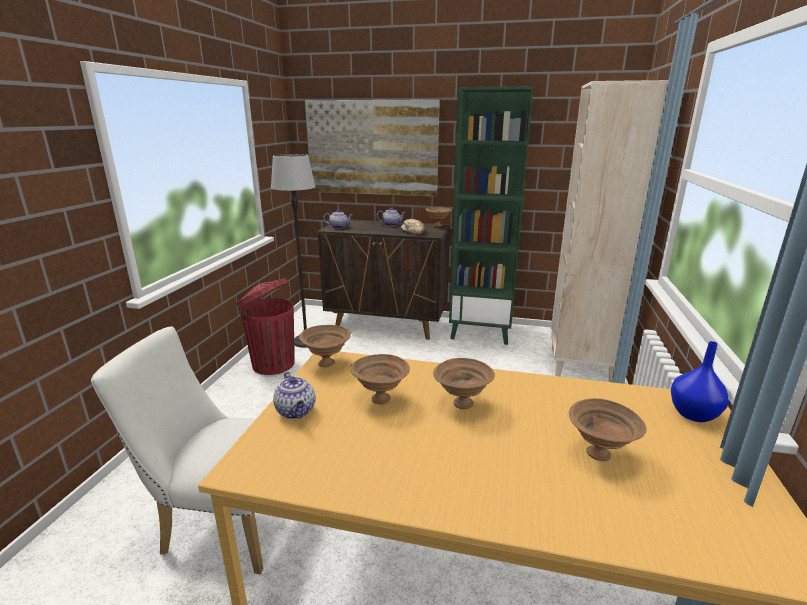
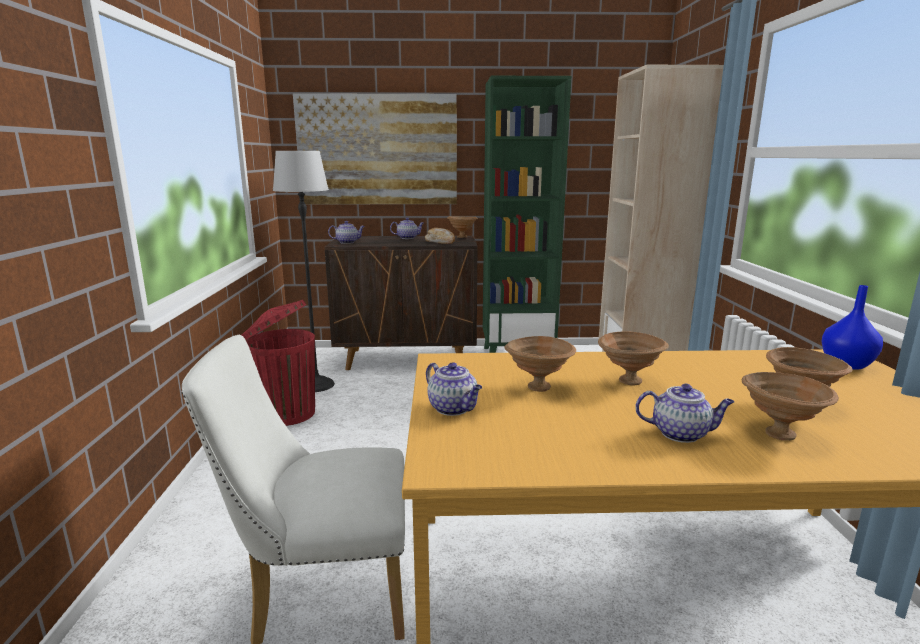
camera: 15 degrees left, 5 degrees down
brown bowl [299,325,351,368] -> brown bowl moved to [742,372,839,441]
none -> teapot [635,384,734,443]

